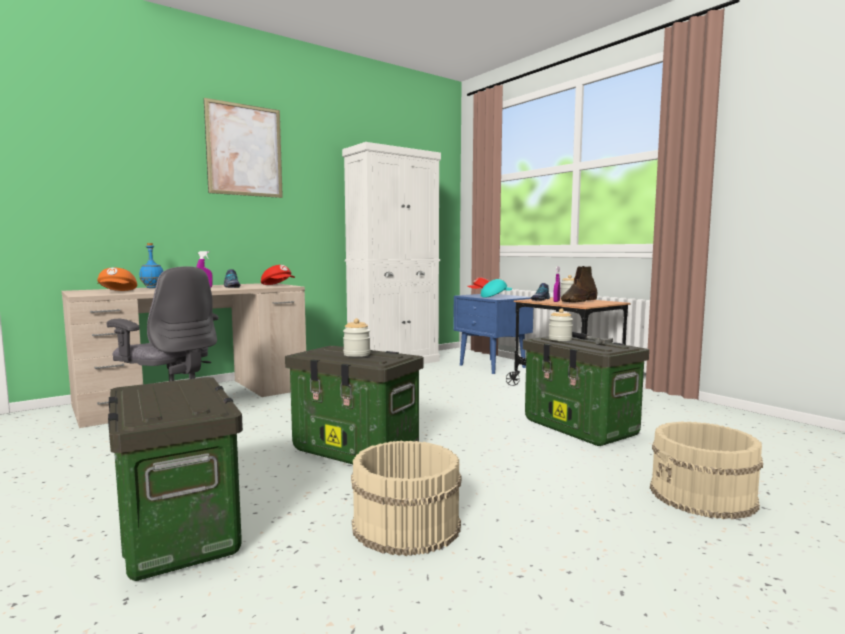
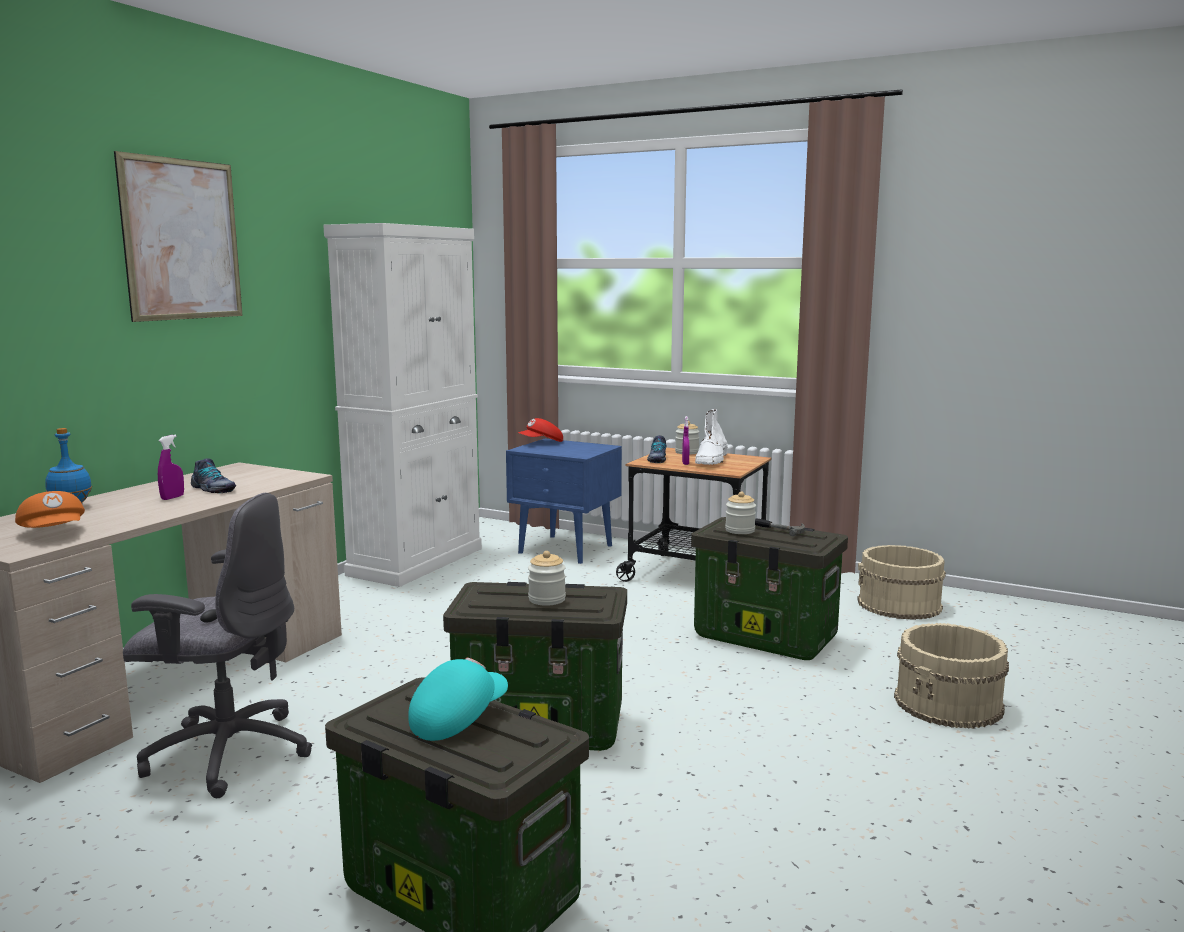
camera: 25 degrees left, 5 degrees up
red cap [261,265,295,285] -> none
beige bucket [351,441,462,556] -> beige bucket moved to [857,545,946,620]
turquoise cap [481,279,512,298] -> turquoise cap moved to [408,658,508,741]
brown boot [561,266,597,302] -> white boot [695,409,727,465]

